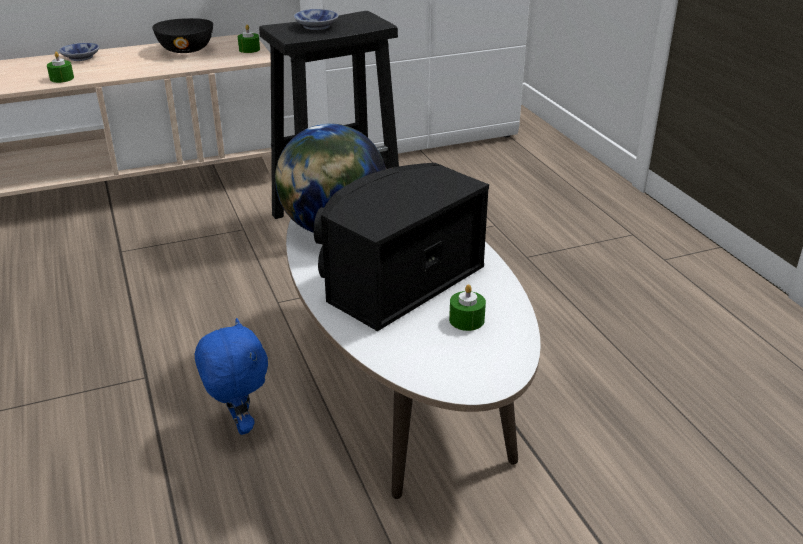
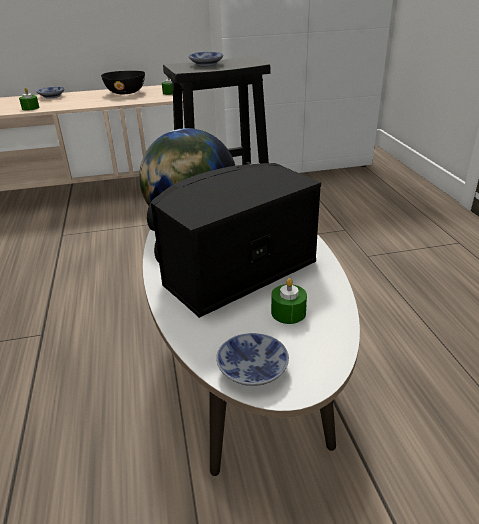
camera: 10 degrees right, 0 degrees up
blue plush toy [195,318,268,435] -> none
none -> bowl [216,333,289,386]

